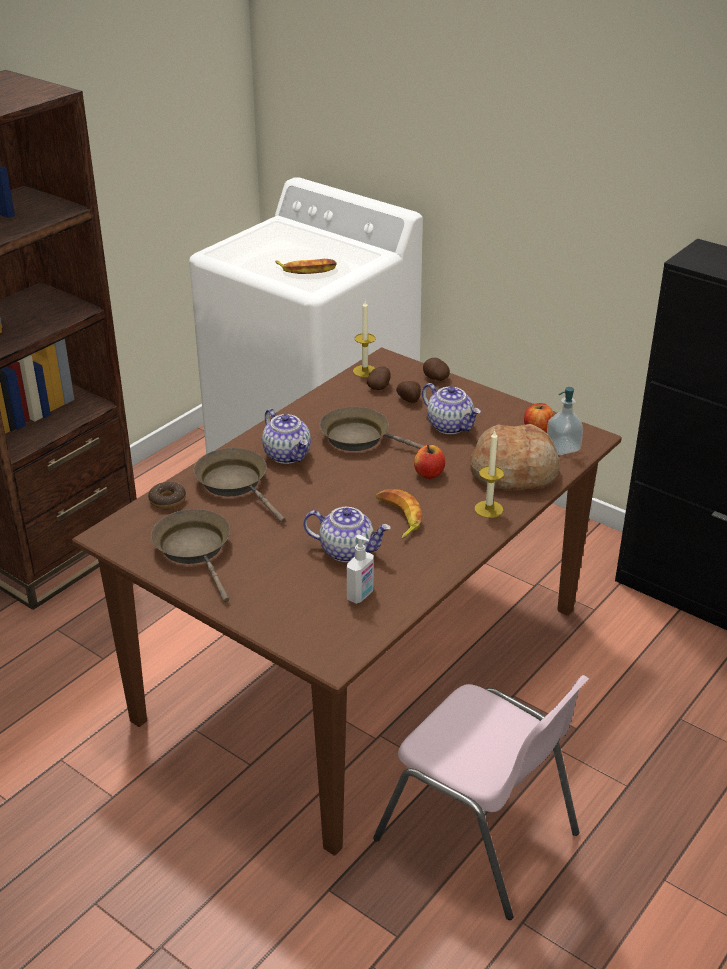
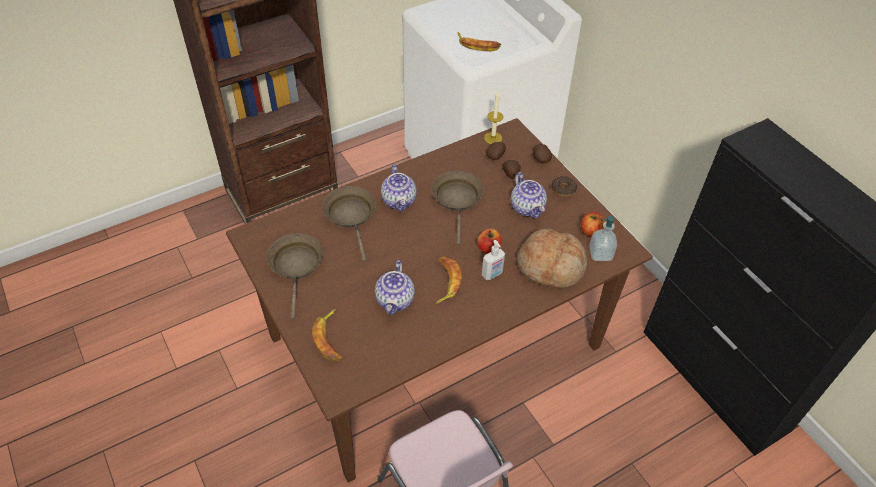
camera: 20 degrees right, 15 degrees up
donut [148,482,186,509] -> donut moved to [551,176,577,197]
teapot [303,507,391,562] -> teapot turned 60 degrees clockwise [375,260,415,315]
brown frying pan [320,407,424,451] -> brown frying pan turned 45 degrees clockwise [432,171,483,246]
soap dispenser [347,535,374,604] -> soap dispenser moved to [482,240,505,280]
candle [474,431,504,518] -> none
none -> banana [312,309,342,361]

